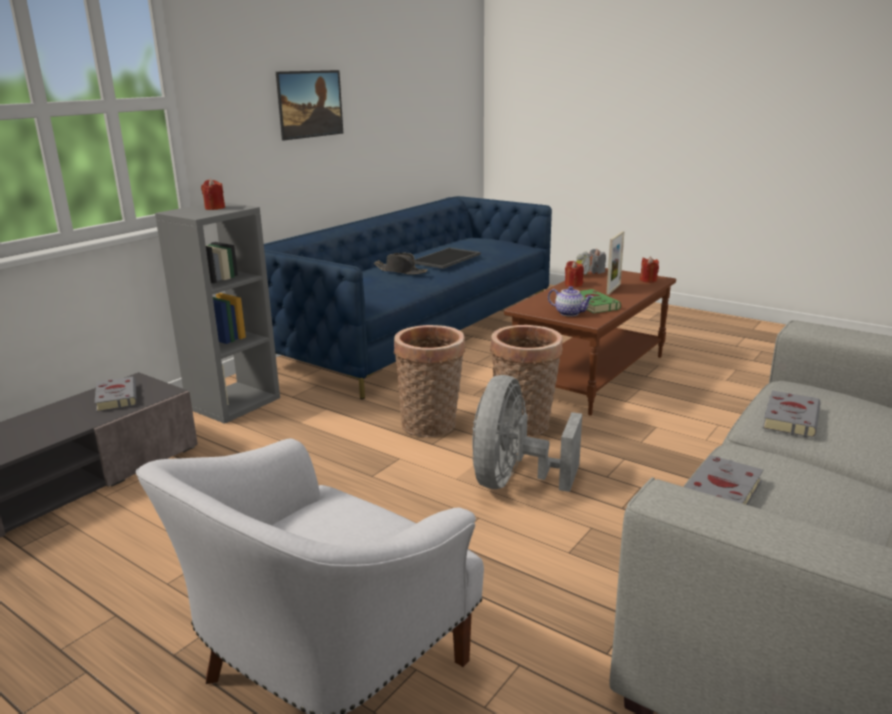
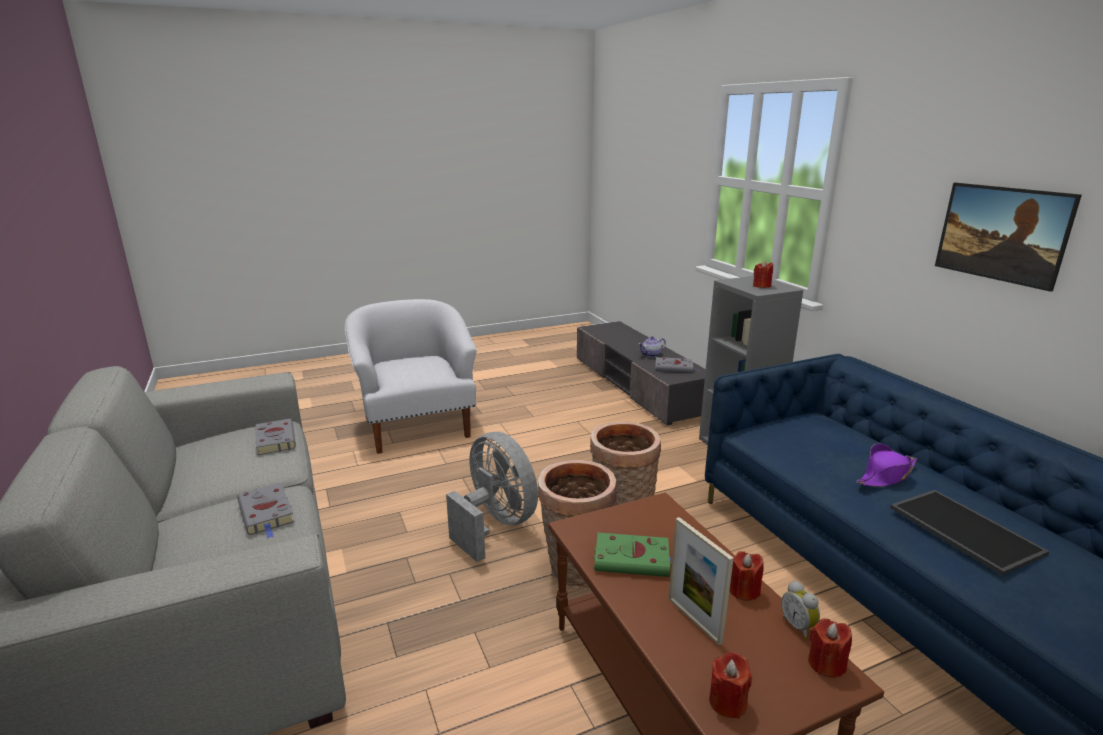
camera: 120 degrees right, 0 degrees up
black hat [374,253,428,275] -> purple hat [856,444,917,487]
teapot [548,286,593,317] -> teapot moved to [638,336,666,357]
grey candle [588,249,606,274] -> red candle [808,618,852,678]

